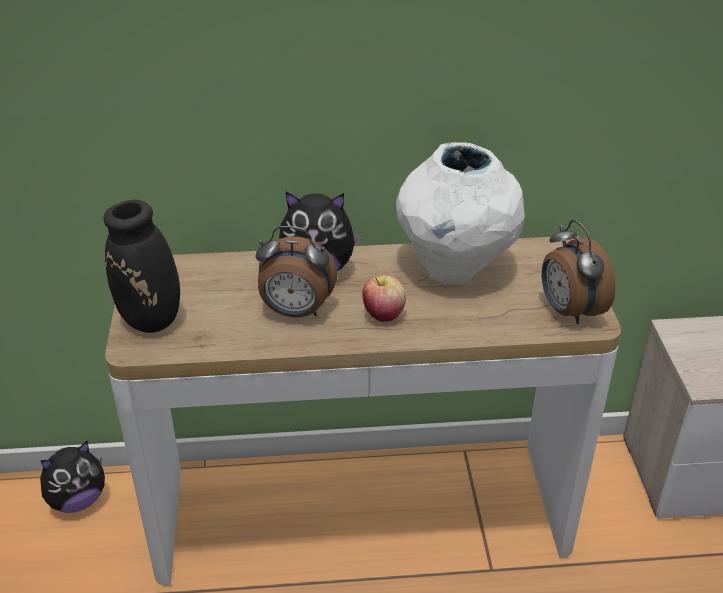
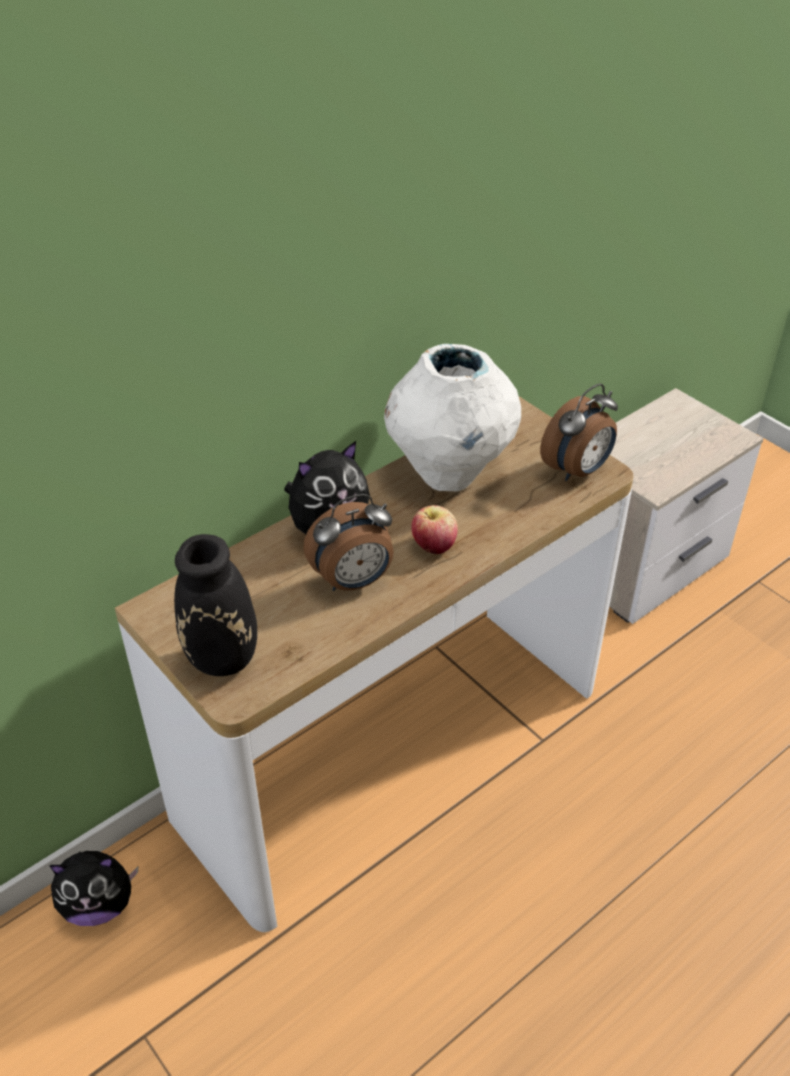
camera: 35 degrees left, 5 degrees up
plush toy [40,440,105,513] -> plush toy turned 60 degrees clockwise [49,851,138,926]
alarm clock [542,220,615,324] -> alarm clock turned 75 degrees counterclockwise [540,383,618,481]

